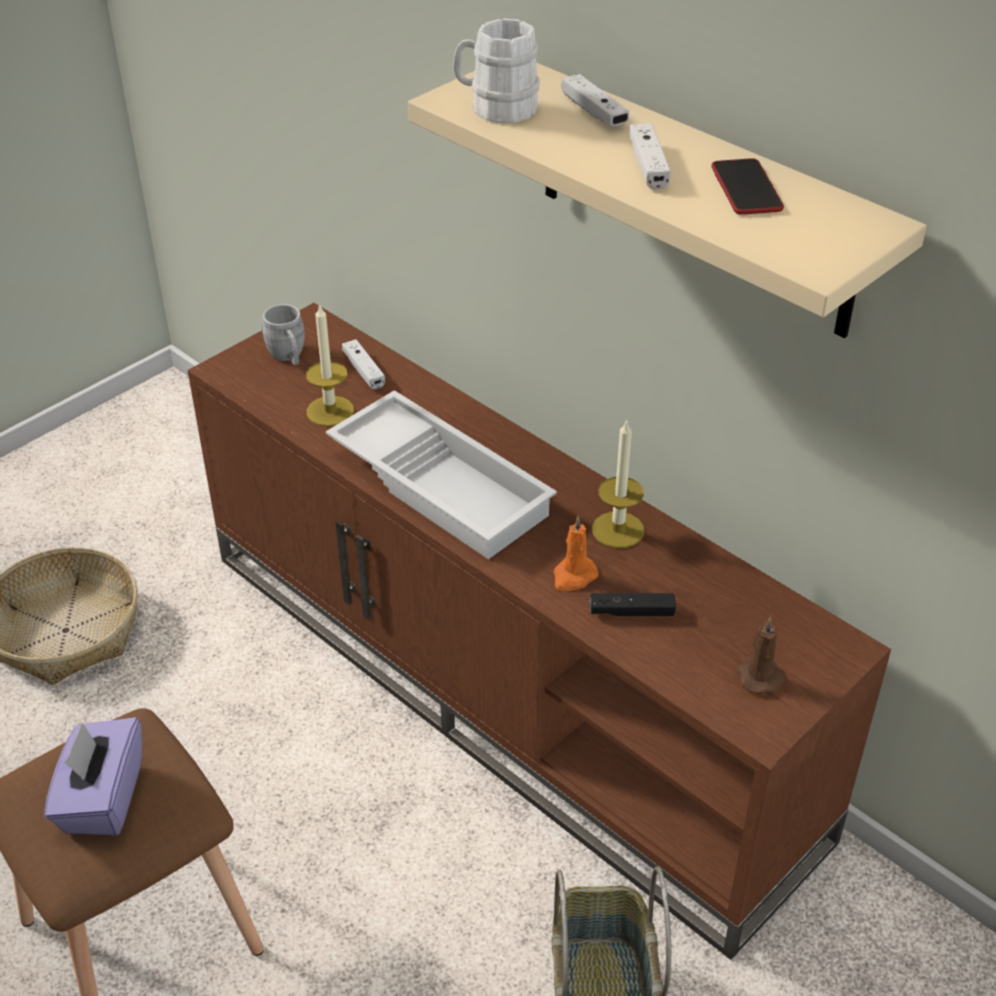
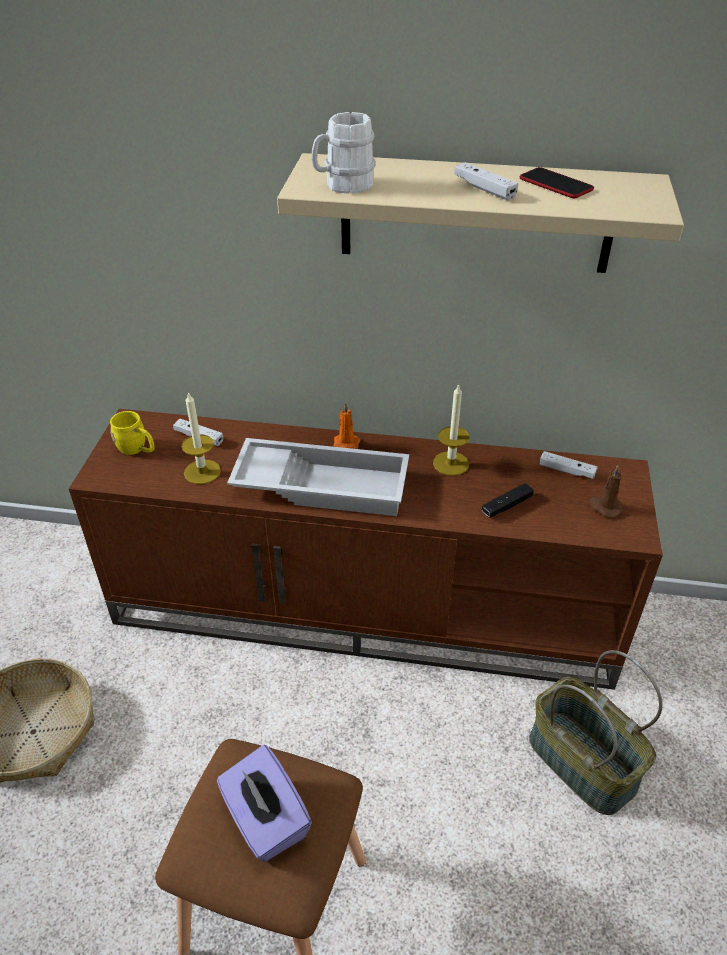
camera: 35 degrees left, 0 degrees up
grey mug [262,304,305,365] -> yellow mug [110,411,155,455]
orange candle [553,516,599,591] -> orange candle moved to [334,403,360,449]
white game controller [562,74,629,126] -> white game controller moved to [540,451,598,479]

